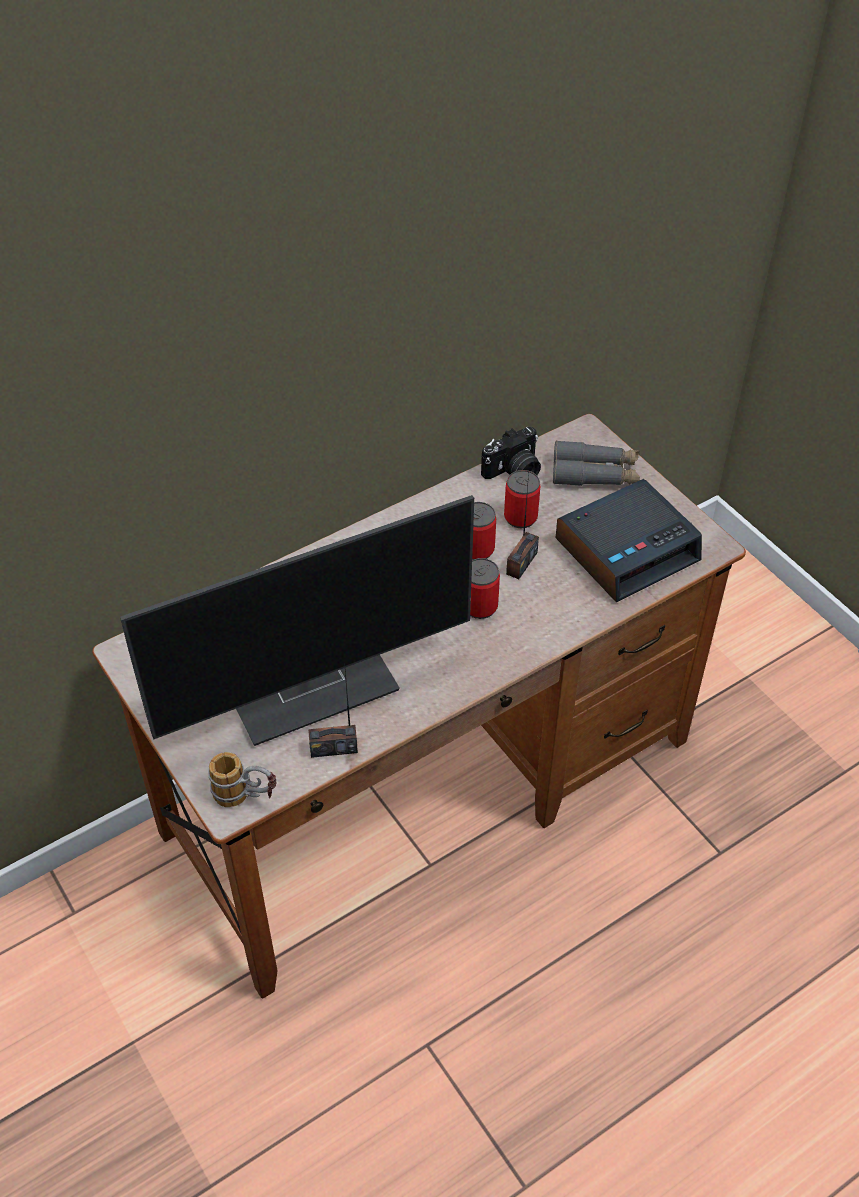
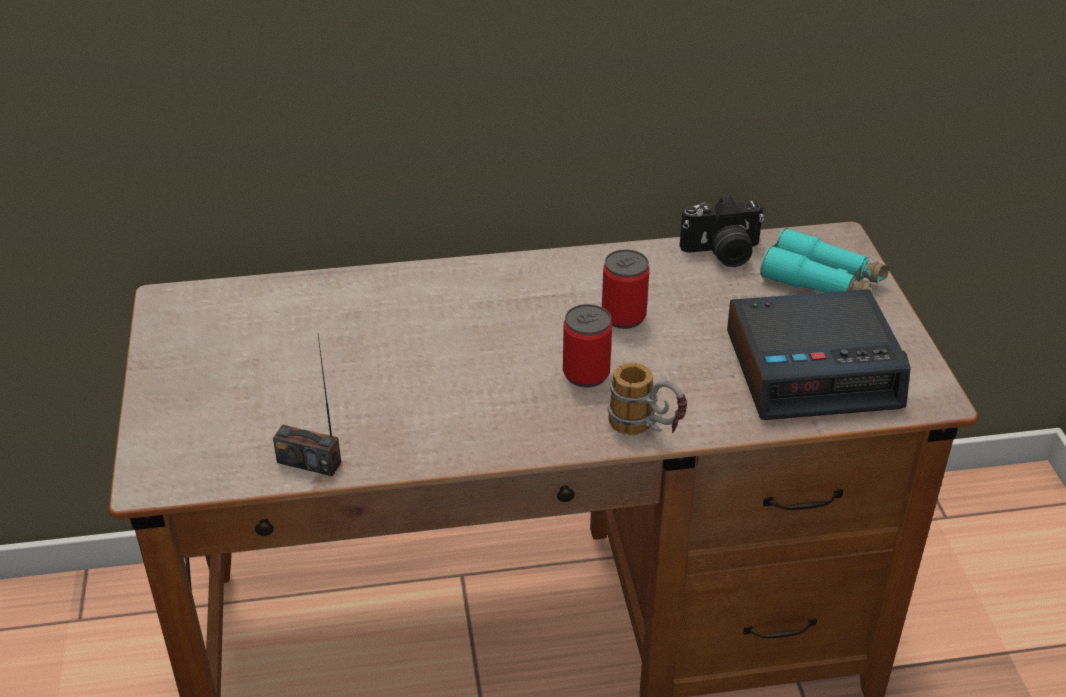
camera: 25 degrees right, 10 degrees down
monitor [120,495,474,746] -> none
mug [208,752,276,807] -> mug moved to [608,362,687,435]
can [504,470,540,528] -> none
radio [506,473,539,579] -> none
grey binoculars [553,441,640,486] -> turquoise binoculars [760,228,889,293]

